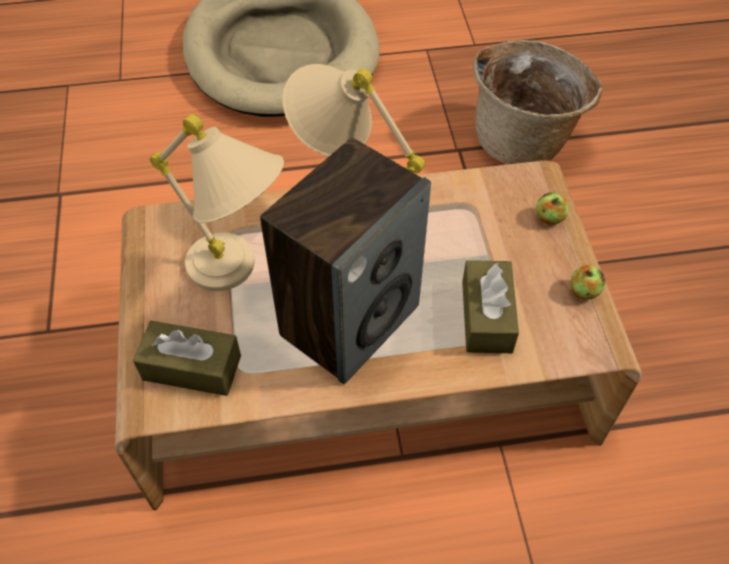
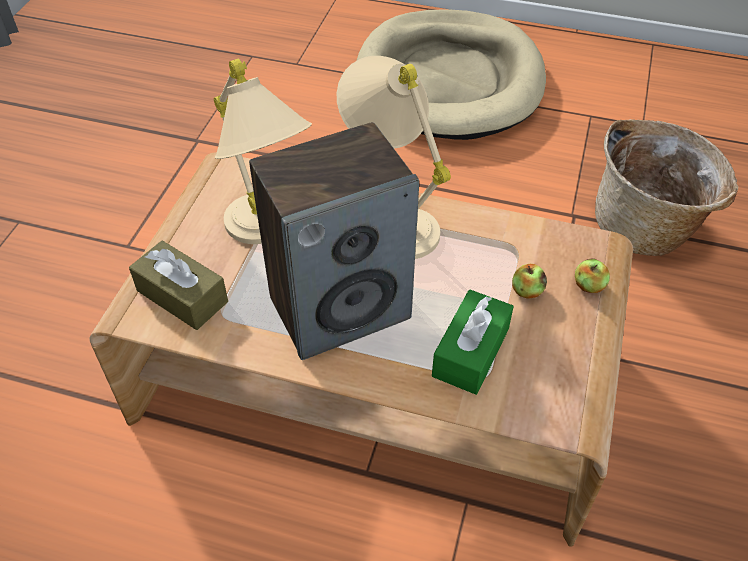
camera: 25 degrees right, 5 degrees down
brown tissue box [462,260,519,353] -> green tissue box [432,290,514,395]
apple [570,265,605,300] -> apple moved to [512,264,547,299]

